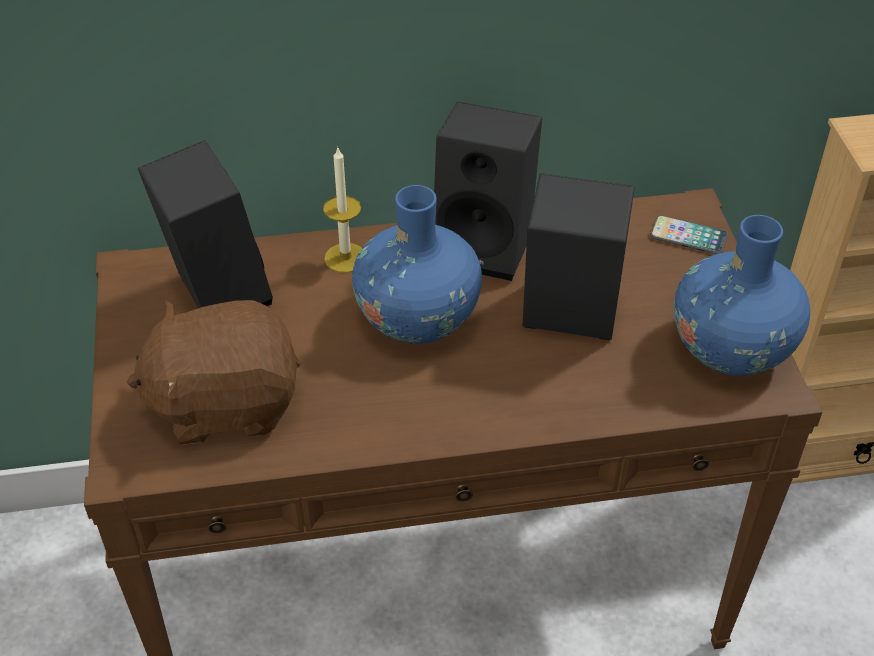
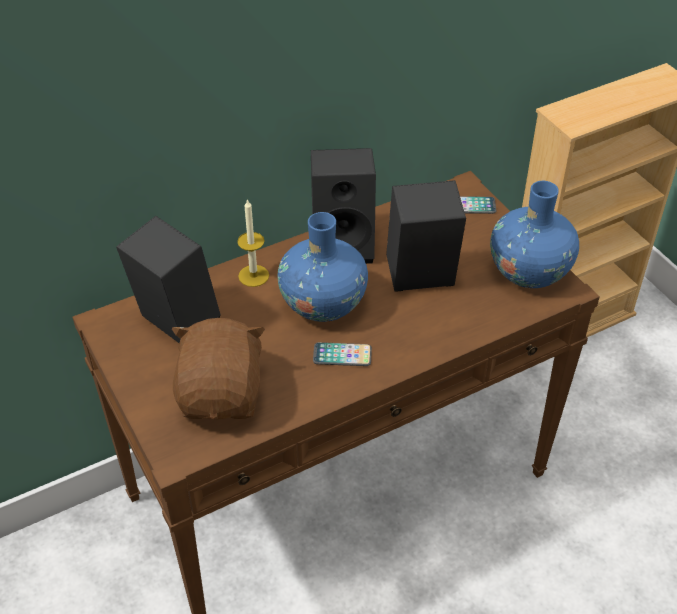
camera: 20 degrees left, 0 degrees up
brown plush toy [127,300,301,445] -> brown plush toy turned 120 degrees clockwise [172,318,265,420]
none -> phone [313,342,372,366]

